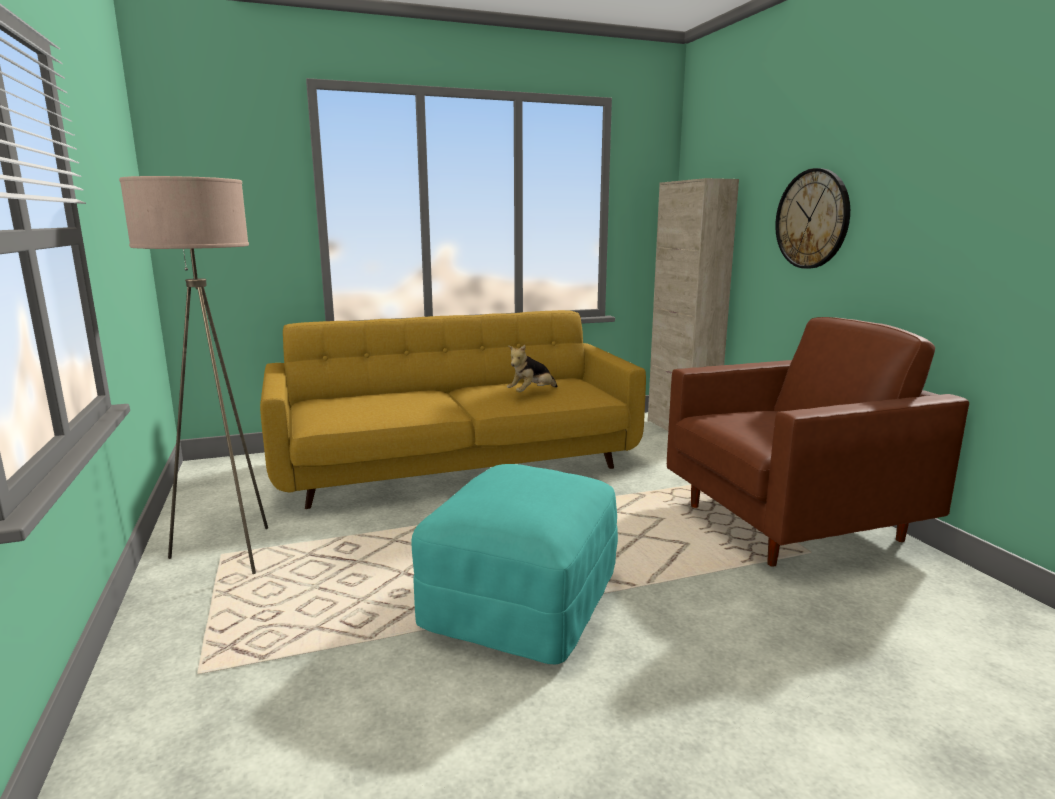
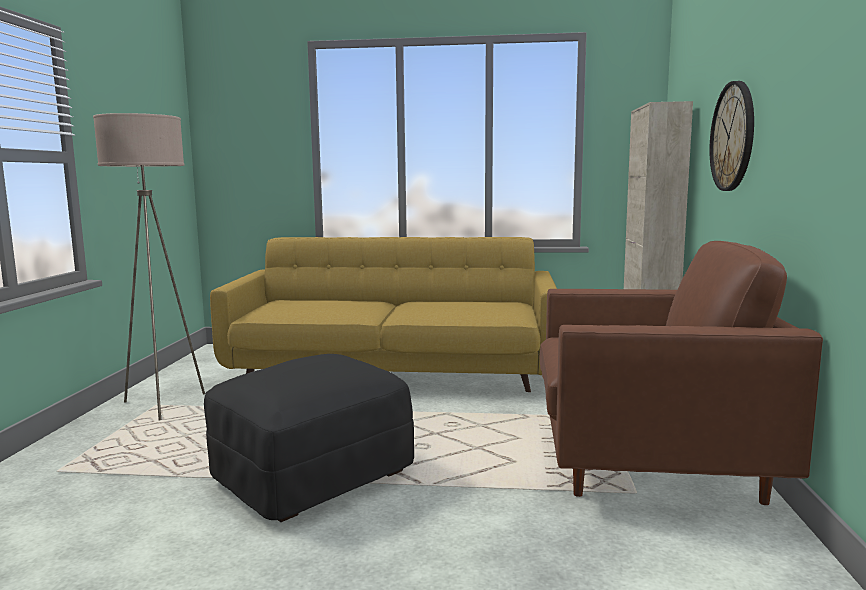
camera: 25 degrees right, 5 degrees down
turquoise ottoman [412,464,618,664] -> black ottoman [204,354,414,522]
plush toy [507,345,557,392] -> none

